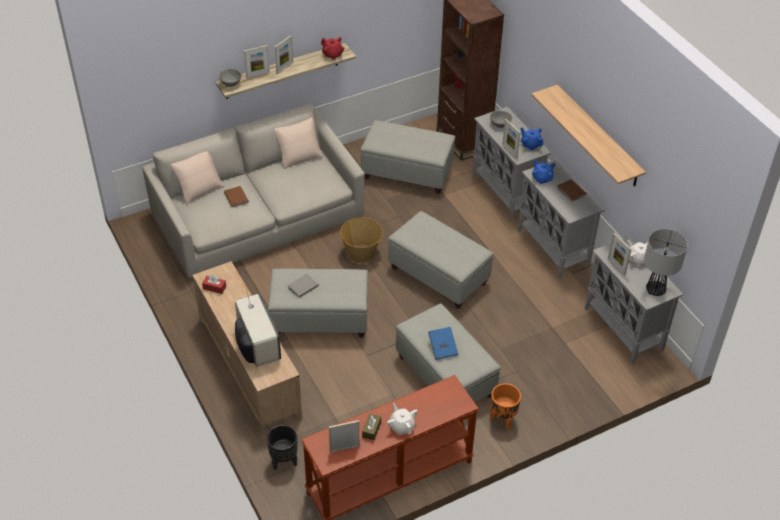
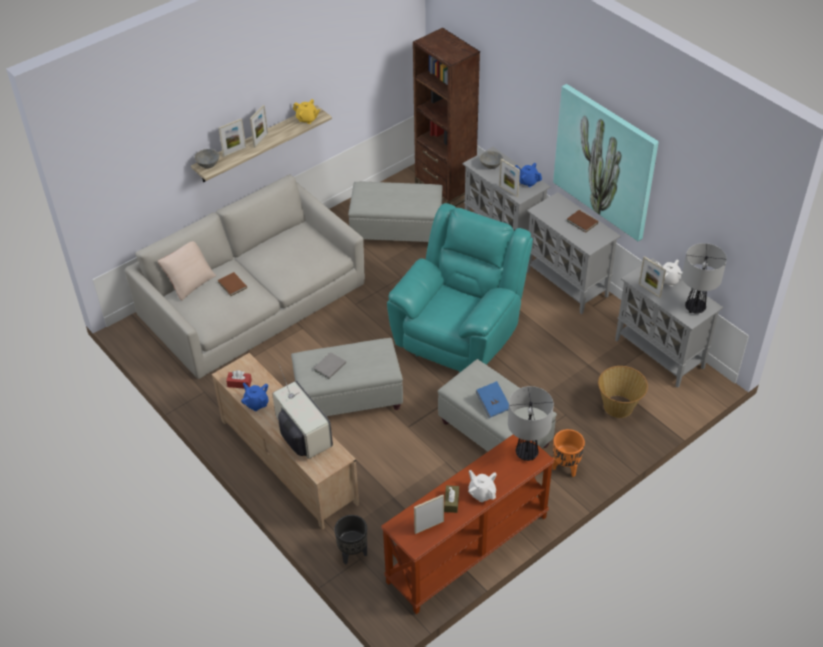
camera: 10 degrees left, 0 degrees up
beige pillow [275,117,323,169] -> none
red teapot [321,37,345,60] -> yellow teapot [293,99,320,124]
basket [340,217,383,263] -> basket moved to [598,366,648,418]
grey ottoman [388,211,494,309] -> turquoise armchair [387,203,533,373]
shelf [531,85,646,187] -> picture [553,84,659,241]
blue teapot [532,159,555,184] -> blue teapot moved to [241,383,269,411]
none -> table lamp [508,386,554,461]

